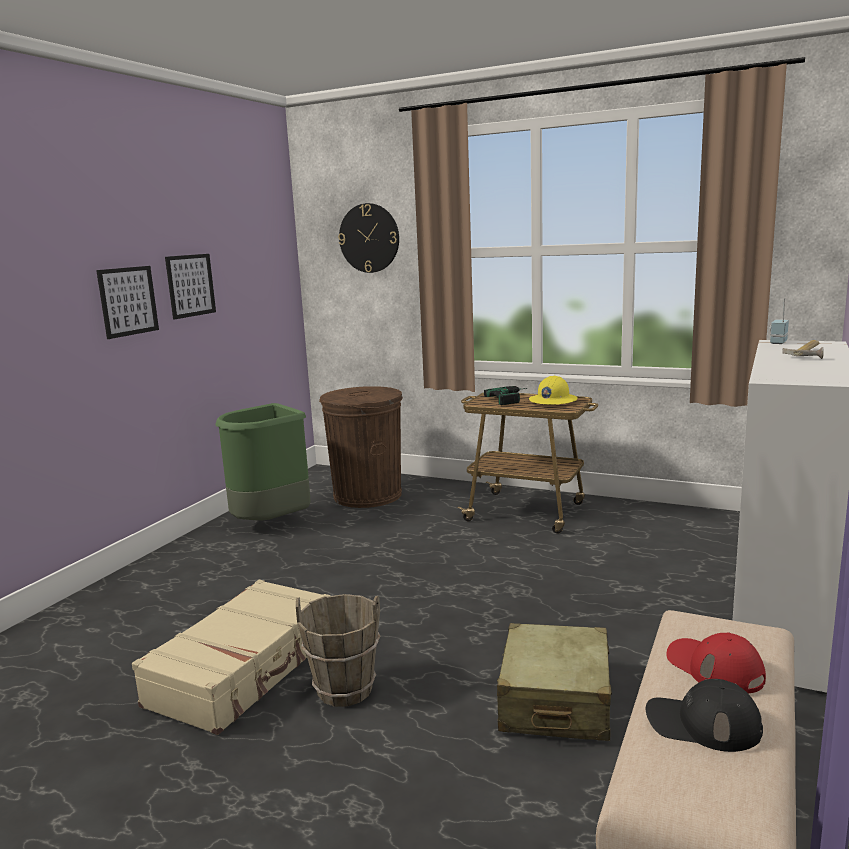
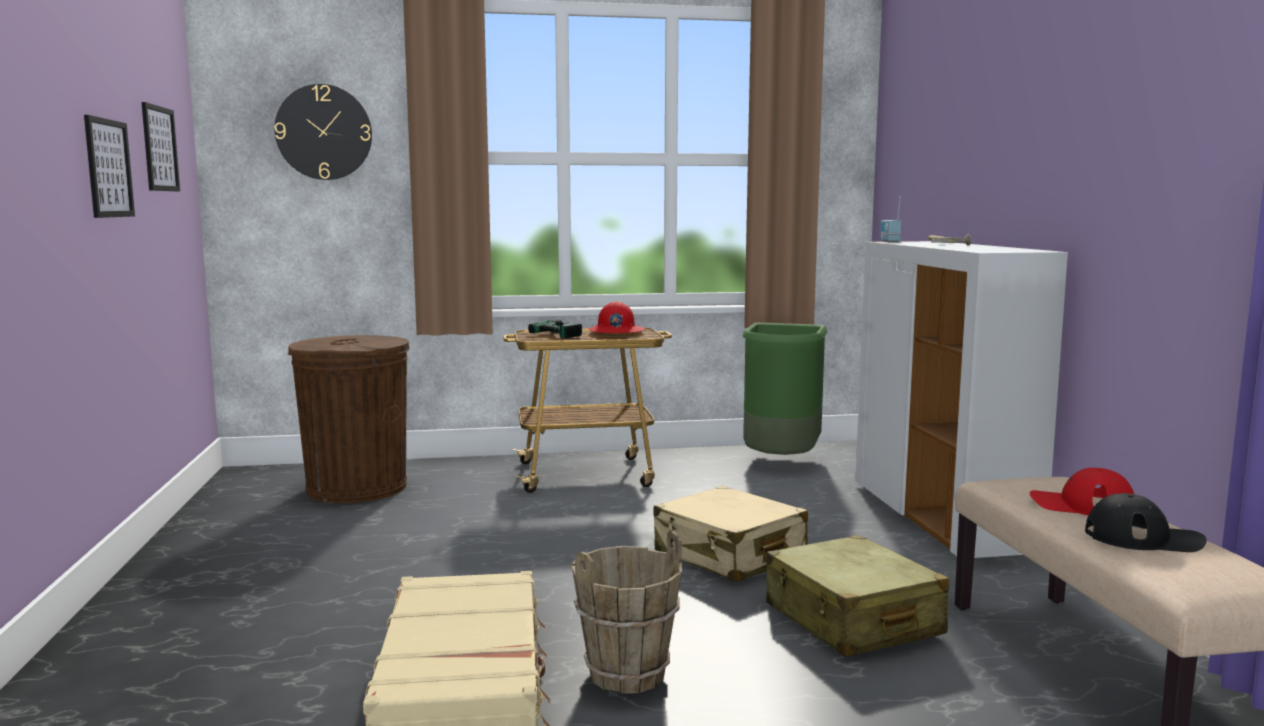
camera: 35 degrees left, 5 degrees down
picture [96,266,159,339] -> picture moved to [142,102,180,192]
green trash can [216,403,311,520] -> green trash can moved to [743,323,827,455]
yellow hard hat [529,376,578,405] -> red hard hat [588,301,644,333]
black cap [646,679,763,752] -> black cap turned 150 degrees counterclockwise [1085,493,1207,552]
none -> beige suitcase [653,486,808,582]

